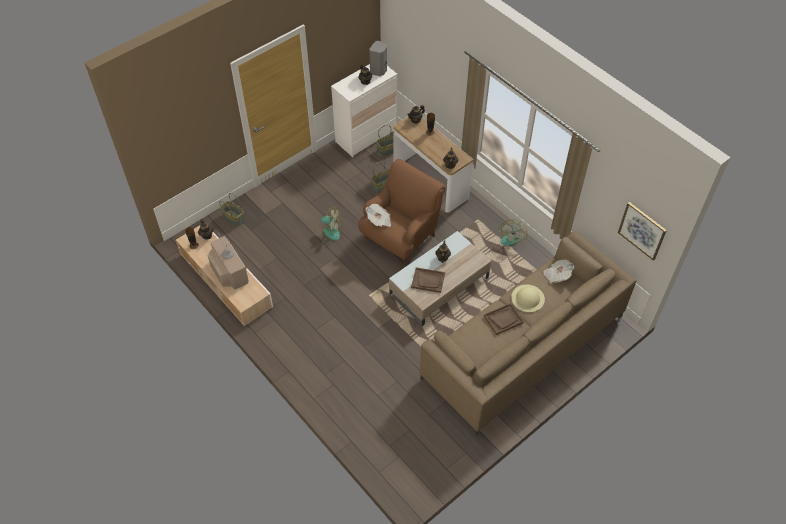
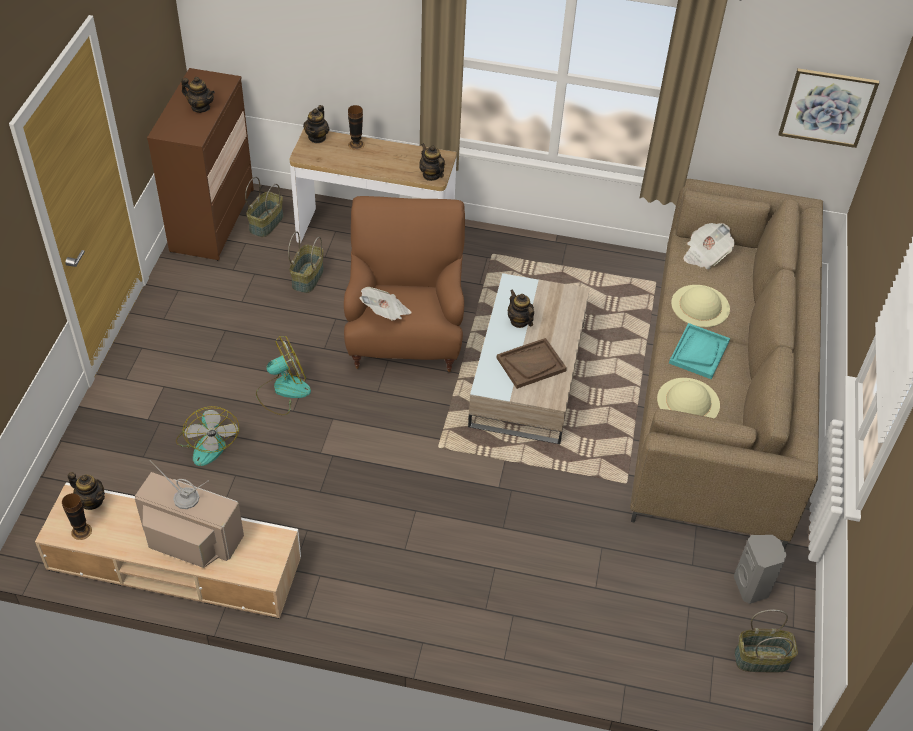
camera: 40 degrees left, 5 degrees down
basket [219,193,245,226] -> basket moved to [734,609,798,672]
white dresser [331,64,397,157] -> brown dresser [147,68,254,261]
grey speaker [369,41,387,76] -> grey speaker moved to [734,535,787,604]
brown tray [484,303,524,335] -> turquoise tray [669,323,730,379]
fan [498,219,527,246] -> fan moved to [176,406,239,466]
none -> beige hat [657,378,720,419]

